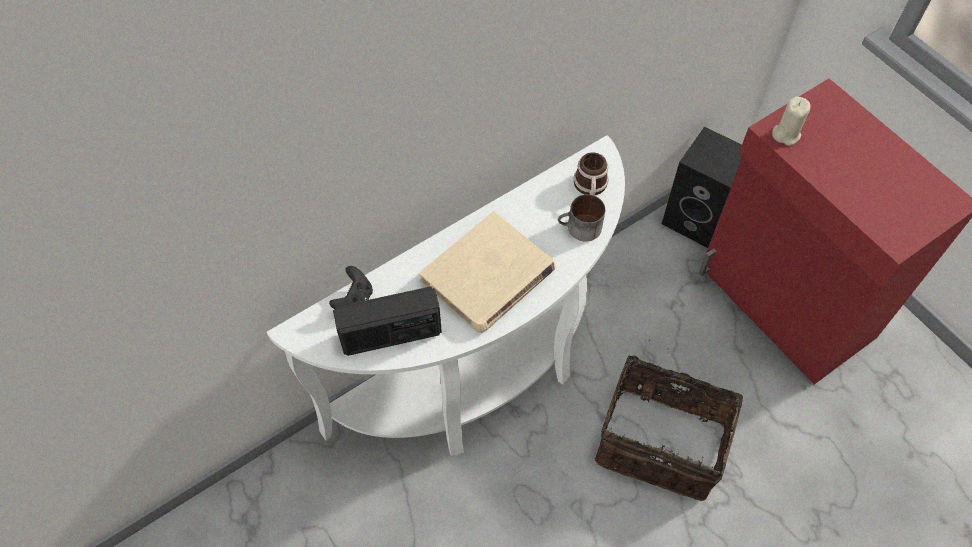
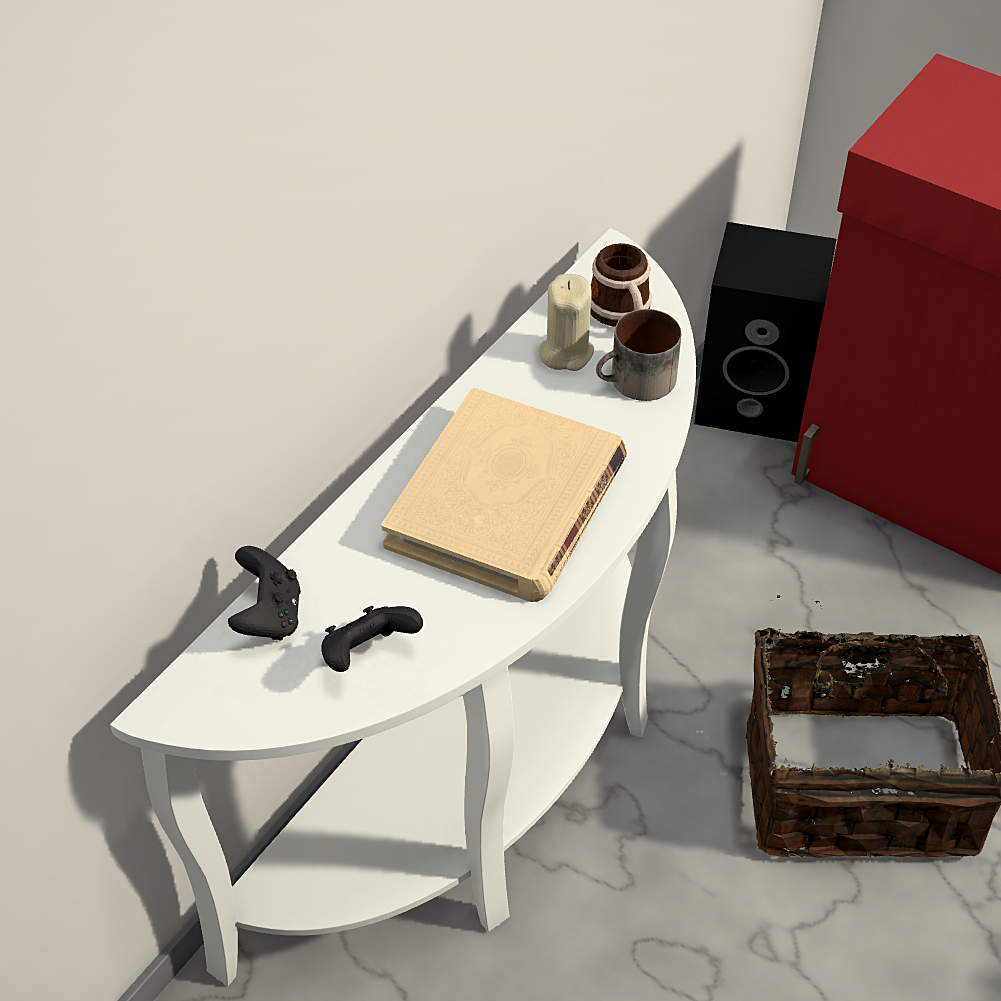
camera: 20 degrees left, 10 degrees down
radio [333,286,442,356] -> black game controller [321,606,423,672]
beige candle [772,96,811,146] -> beige candle moved to [539,274,594,371]

